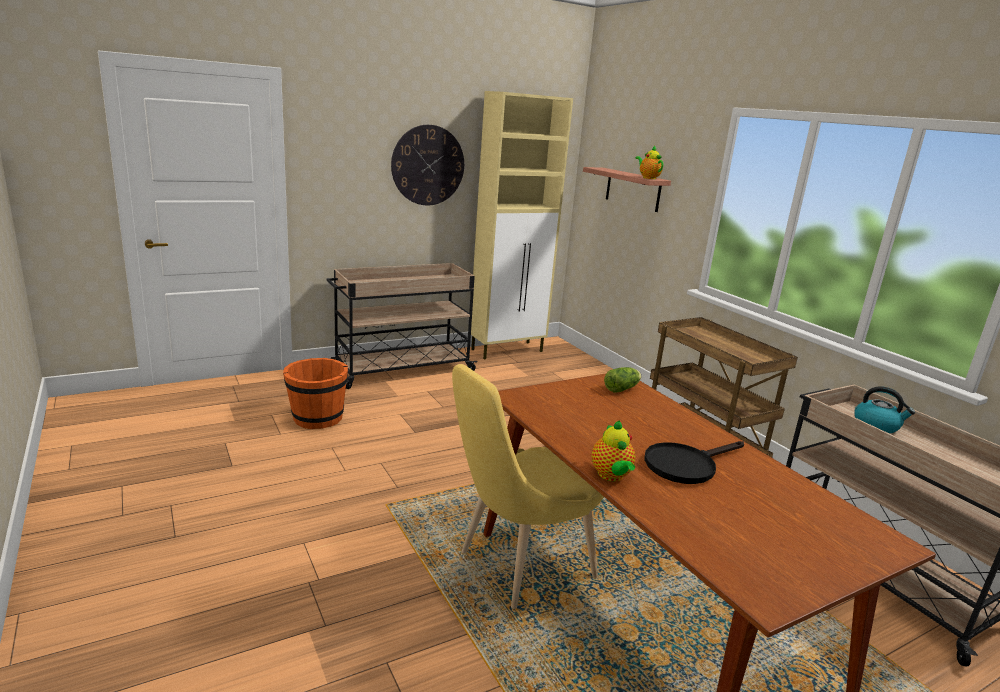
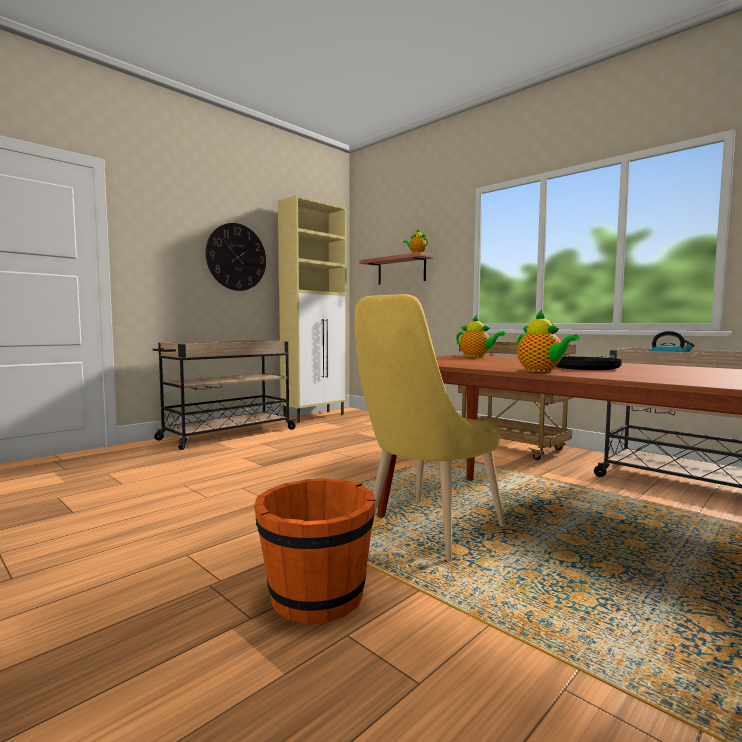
camera: 15 degrees left, 15 degrees down
orange bucket [283,358,348,429] -> orange bucket moved to [254,478,376,625]
lettuce [604,367,641,393] -> teapot [456,315,505,357]

